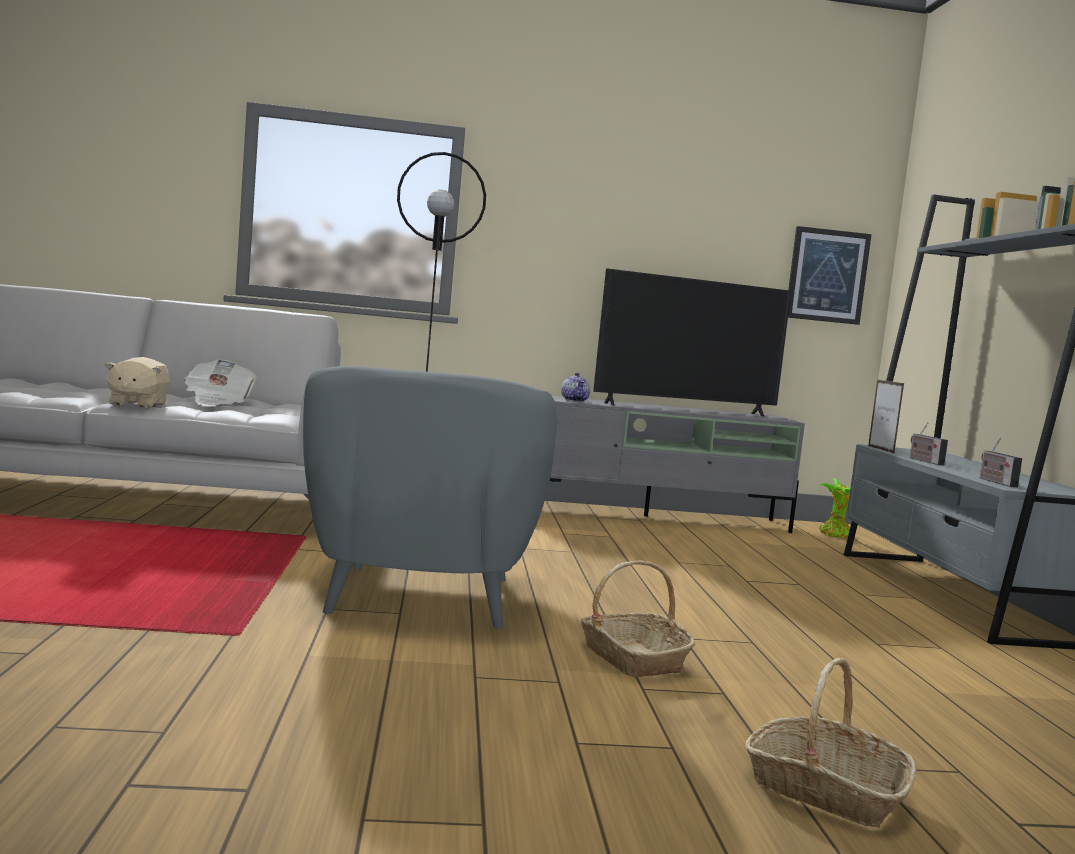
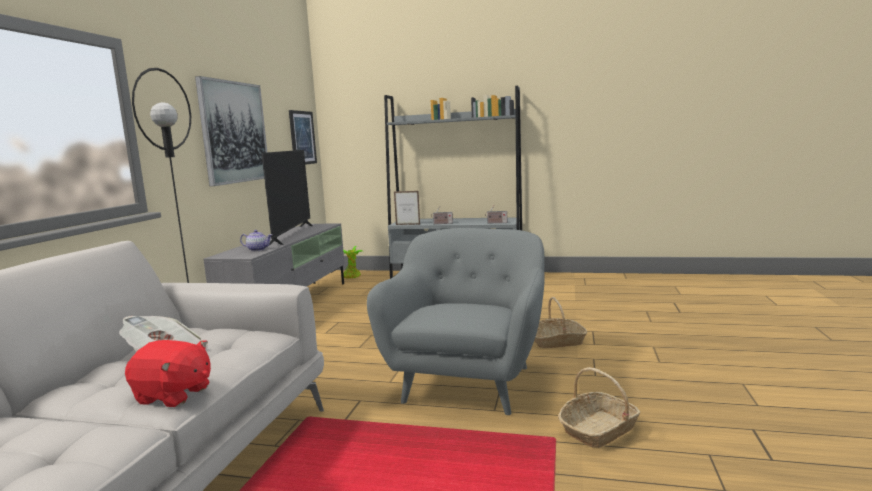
camera: 70 degrees left, 5 degrees up
beige plush toy [105,357,170,408] -> red plush toy [125,340,211,407]
grey armchair [303,366,557,628] -> grey armchair turned 90 degrees counterclockwise [367,228,545,415]
basket [744,658,917,827] -> basket moved to [558,367,640,448]
none -> picture [195,76,267,186]

